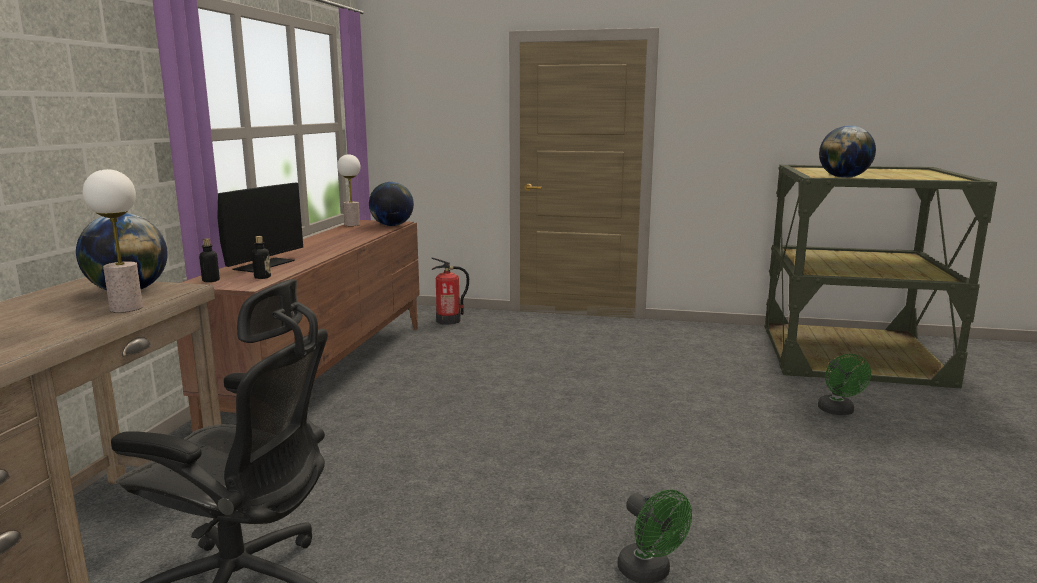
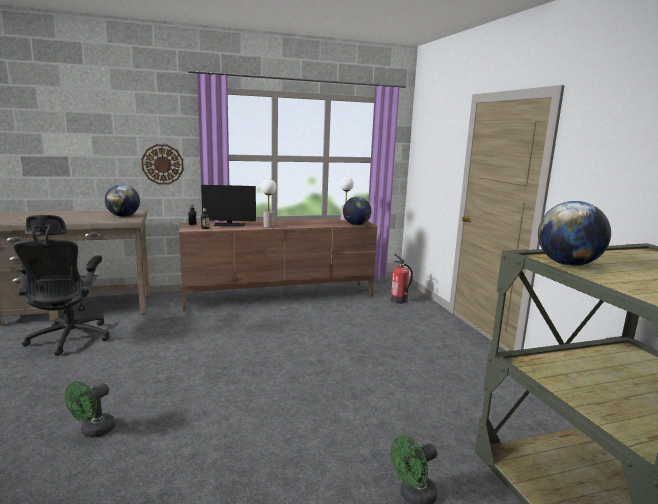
camera: 60 degrees right, 0 degrees up
table lamp [83,169,143,313] -> table lamp moved to [261,179,276,228]
none -> wall clock [141,144,184,185]

